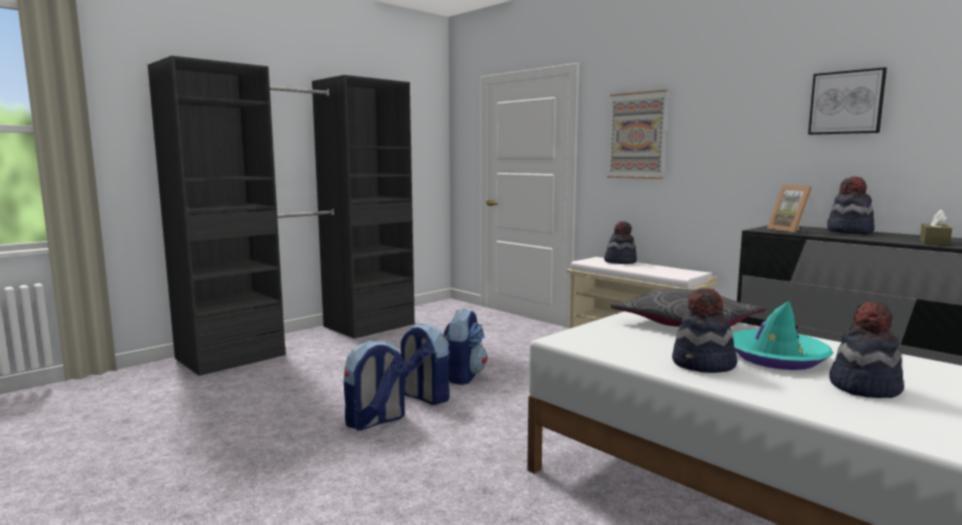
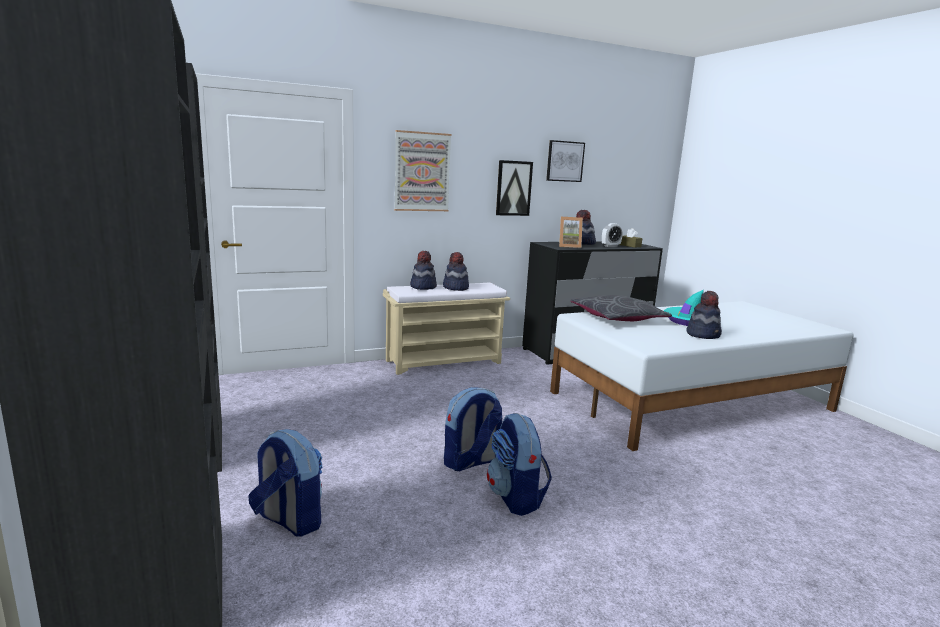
camera: 70 degrees left, 5 degrees up
backpack [444,308,488,385] -> backpack moved to [248,429,323,537]
hat [829,302,904,398] -> hat moved to [443,252,469,291]
none -> picture [496,160,533,216]
none -> alarm clock [602,223,623,247]

